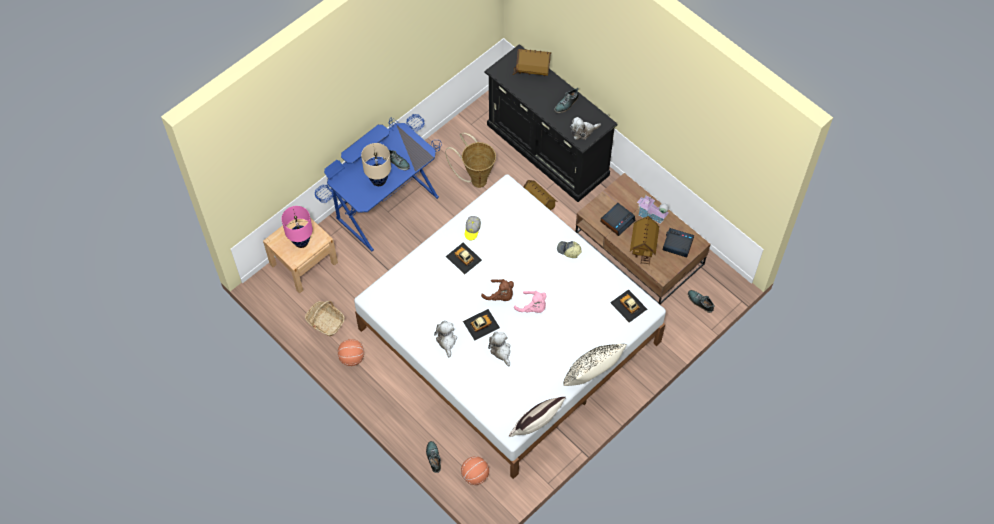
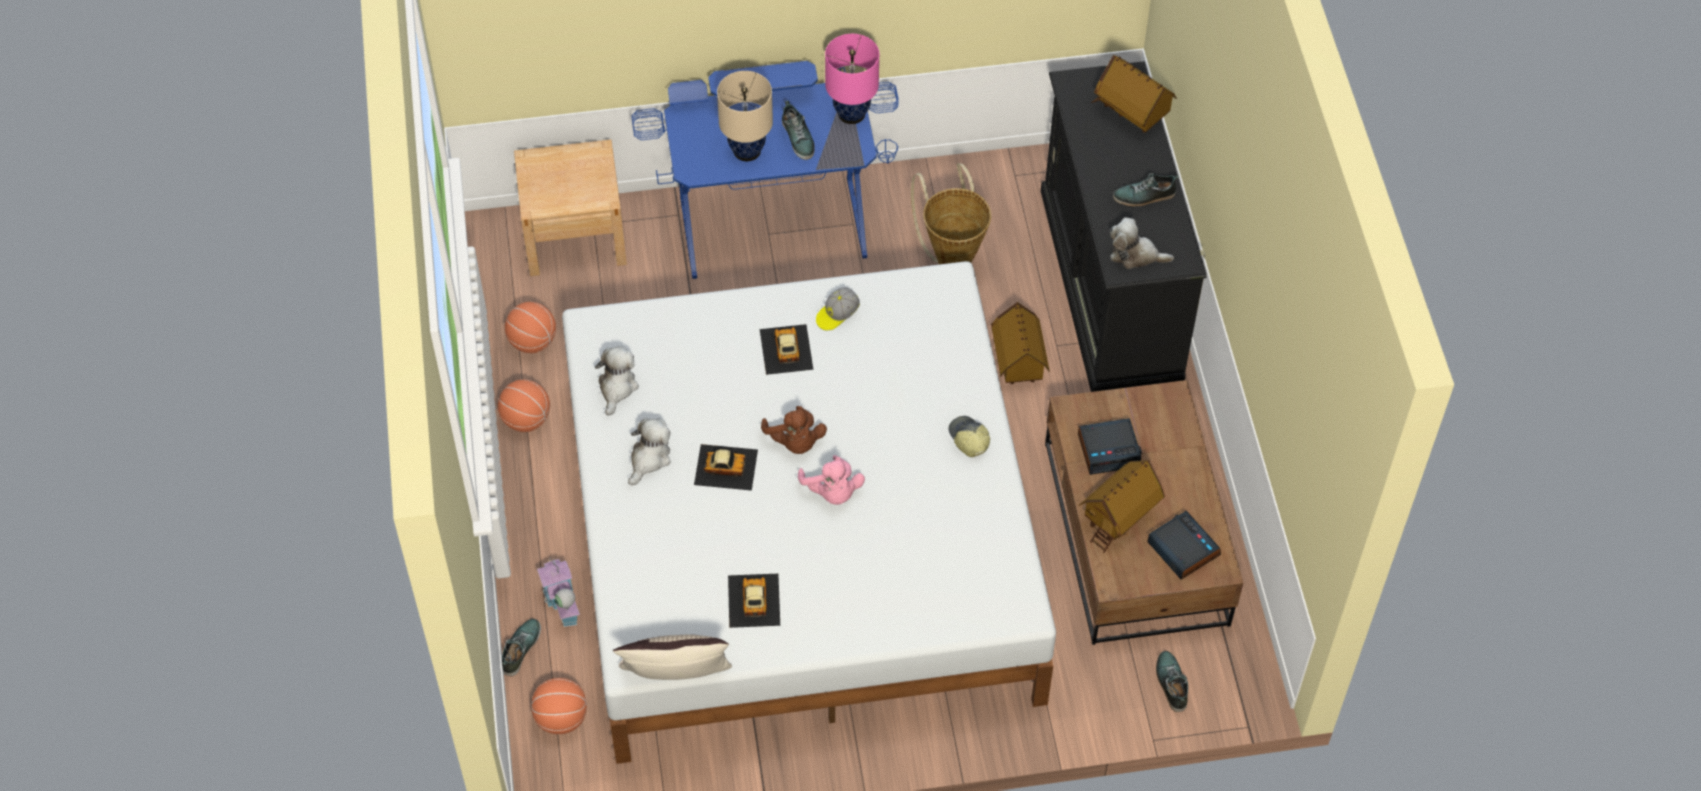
camera: 35 degrees right, 5 degrees down
pink table lamp [282,206,313,248] -> pink table lamp moved to [825,34,879,124]
basket [305,301,345,336] -> basketball [505,302,556,353]
plush toy [488,332,510,366] -> plush toy moved to [595,346,639,416]
beige pillow [563,344,627,386] -> none
toy car [610,289,647,323] -> toy car moved to [728,574,780,628]
toy house [637,196,669,223] -> toy house moved to [537,555,580,627]

